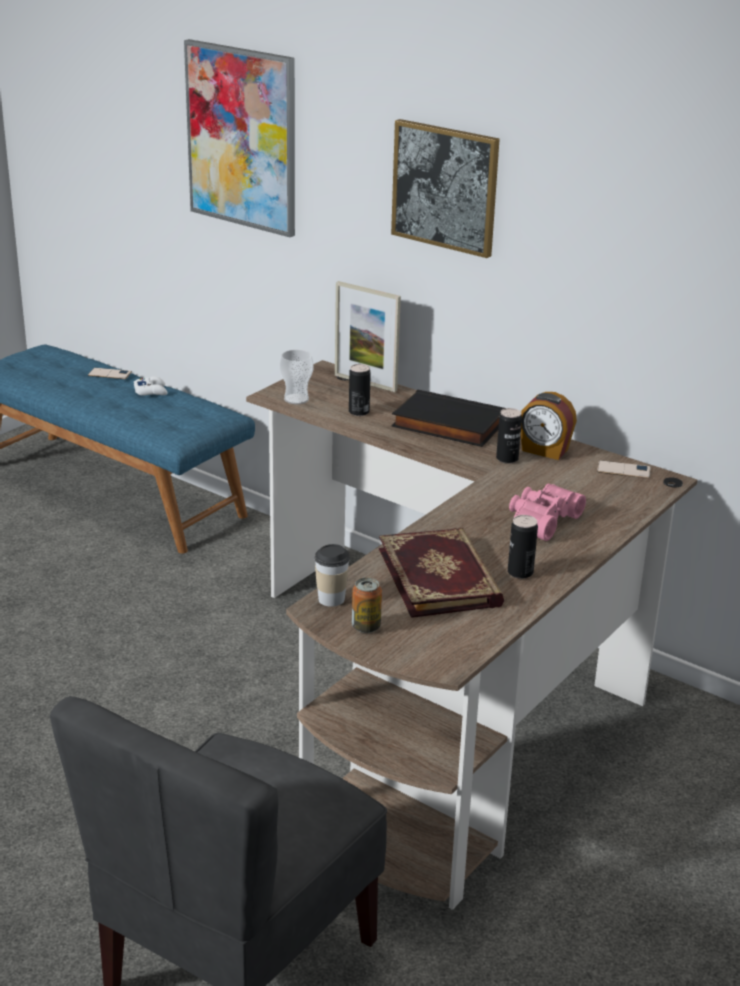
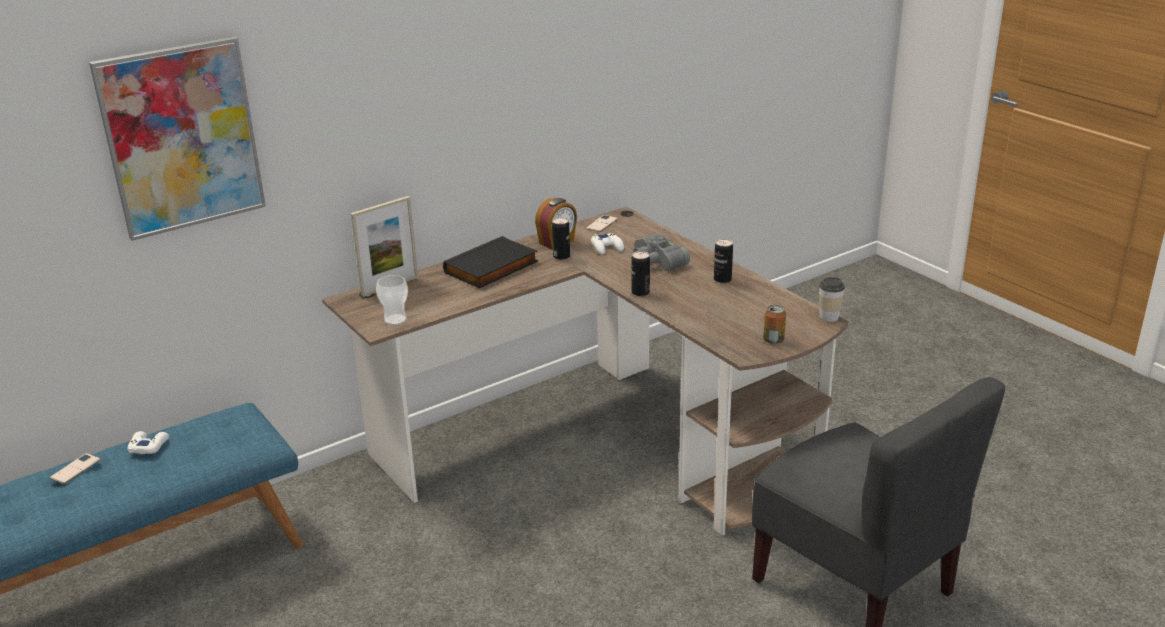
camera: 70 degrees left, 0 degrees up
cup [314,544,350,607] -> cup moved to [819,277,845,322]
can [349,364,371,416] -> can moved to [632,251,650,296]
book [379,528,504,618] -> none
picture [391,119,500,258] -> none
pink binoculars [509,484,586,541] -> grey binoculars [633,233,690,271]
none -> white game controller [591,233,624,255]

